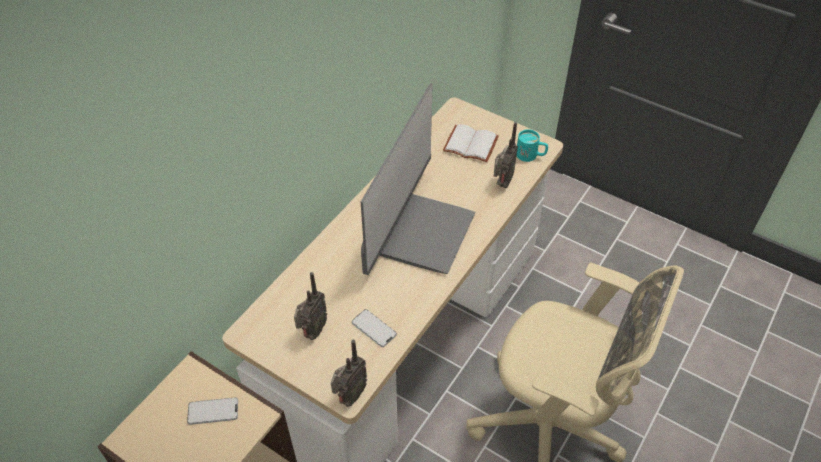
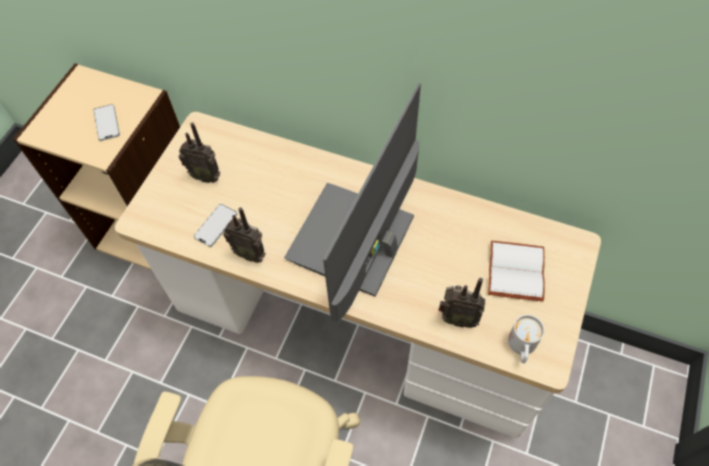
camera: 80 degrees right, 10 degrees up
radio [331,340,367,407] -> radio moved to [223,207,266,263]
monitor [361,83,476,275] -> monitor turned 105 degrees clockwise [284,83,421,322]
turquoise mug [517,129,548,162] -> white mug [508,315,545,363]

